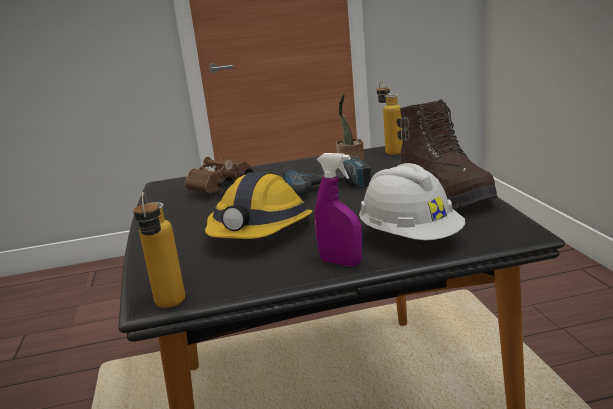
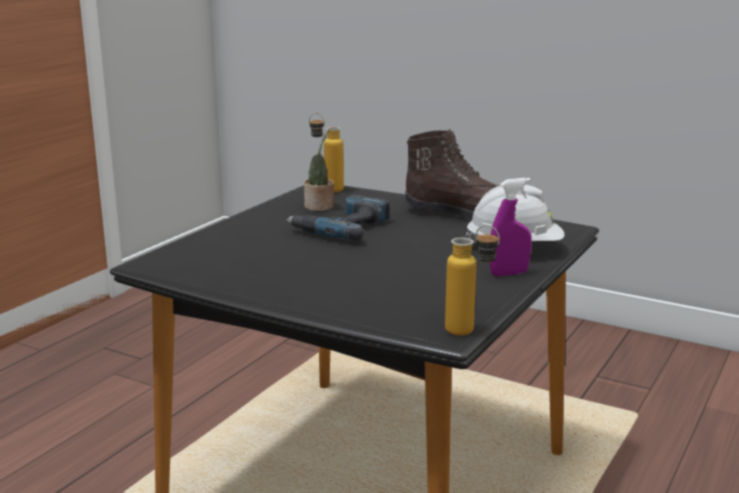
camera: 50 degrees left, 0 degrees up
brown binoculars [185,157,254,195] -> none
hard hat [205,172,313,239] -> none

